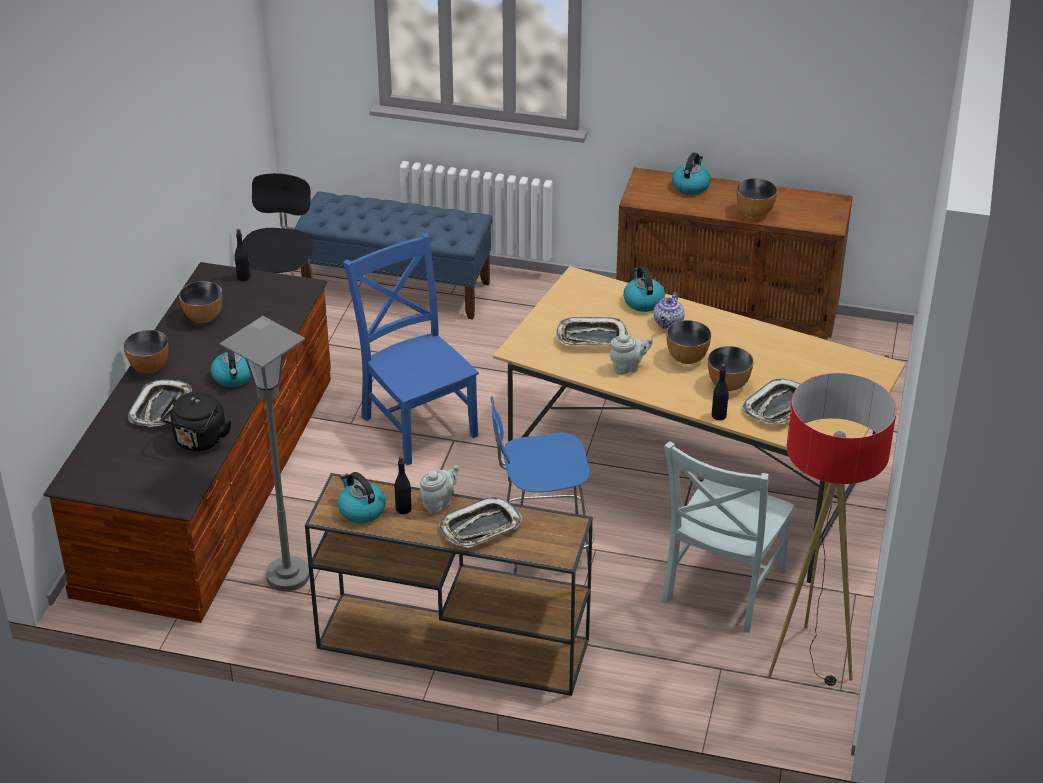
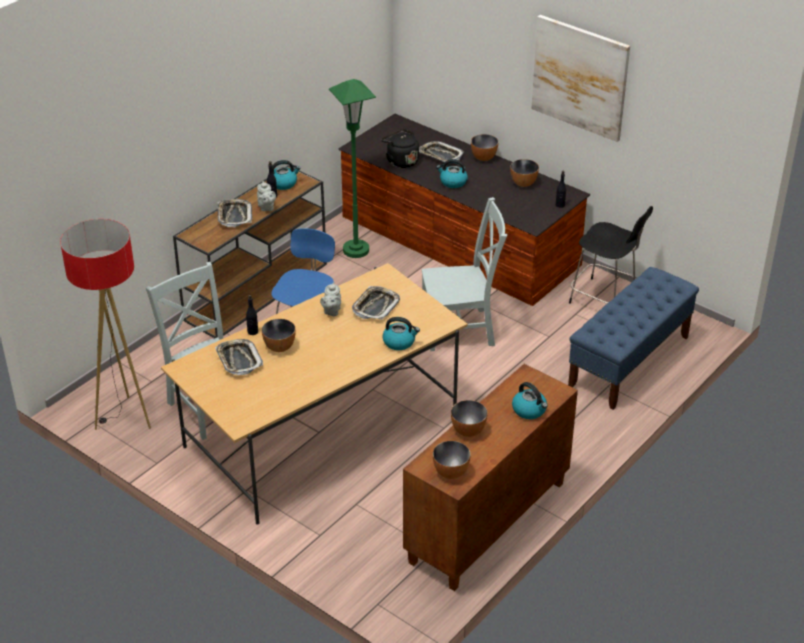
camera: 115 degrees right, 0 degrees up
grey floor lamp [220,316,310,592] -> green floor lamp [329,79,376,258]
blue chair [343,232,479,465] -> grey chair [422,197,507,351]
teapot [654,292,685,329] -> none
bowl [667,320,711,364] -> bowl moved to [433,441,471,479]
none -> picture [531,15,630,142]

